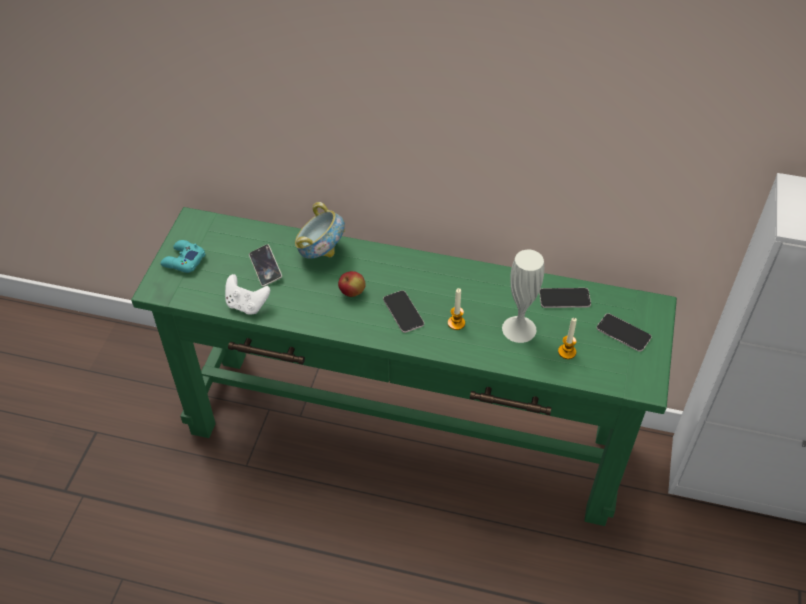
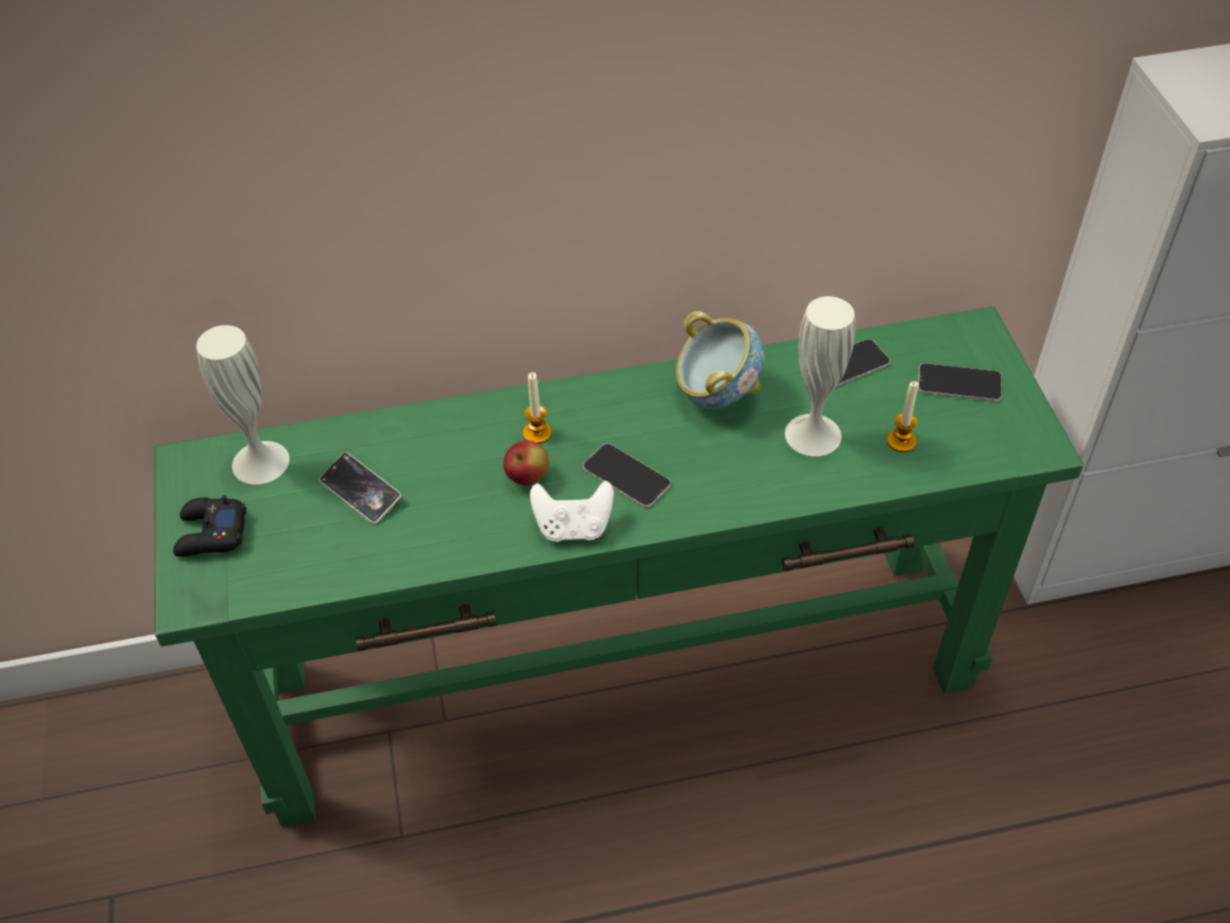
camera: 25 degrees left, 0 degrees up
turquoise game controller [160,240,206,273] -> black game controller [173,495,247,557]
white game controller [225,274,270,314] -> white game controller moved to [530,481,614,542]
bowl [295,202,345,259] -> bowl moved to [676,311,764,409]
candle [448,288,465,330] -> candle moved to [523,372,552,444]
none -> white vase [196,325,290,485]

